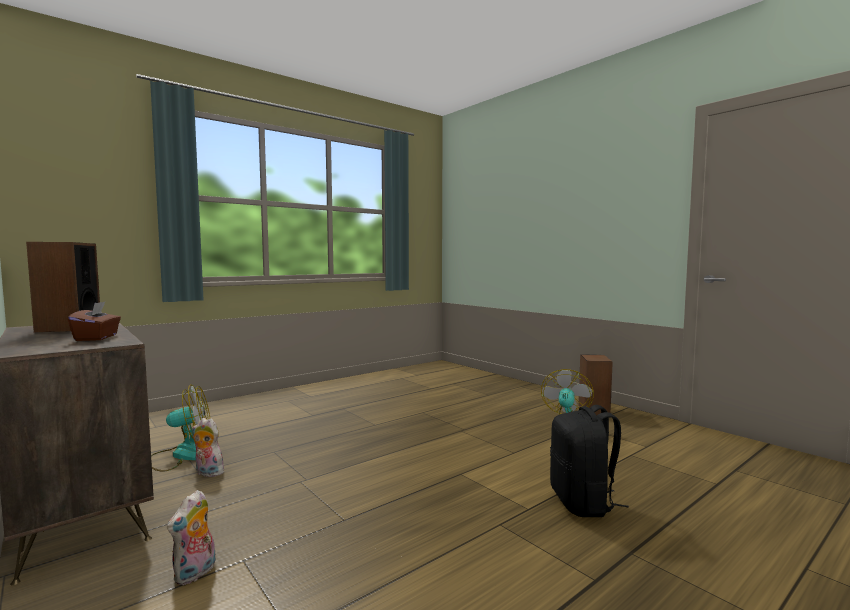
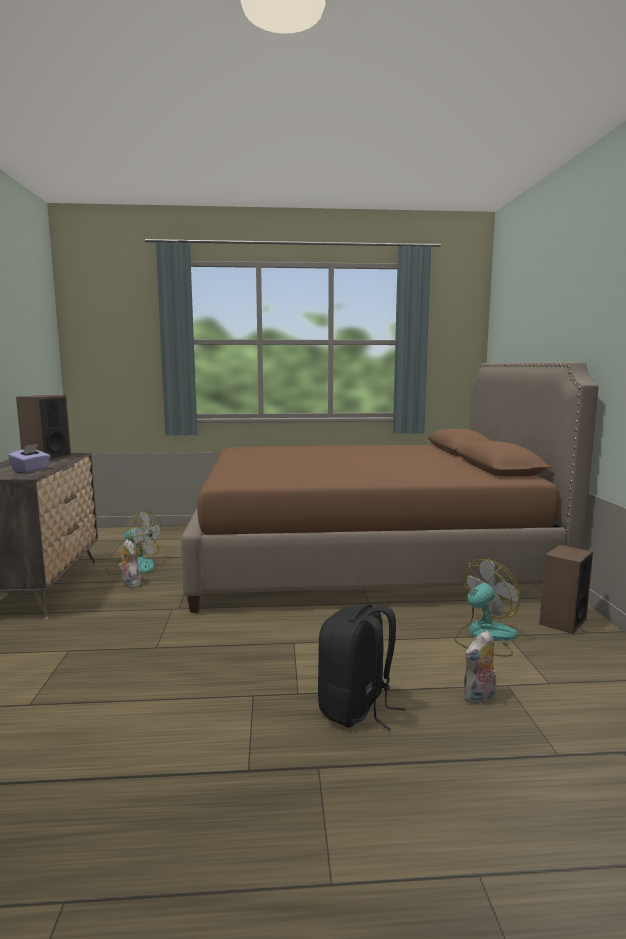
camera: 35 degrees right, 5 degrees up
brown tissue box [68,301,121,341] -> purple tissue box [8,444,50,472]
plush toy [167,490,216,585] -> plush toy moved to [463,630,497,705]
none -> brown bed [181,362,599,613]

